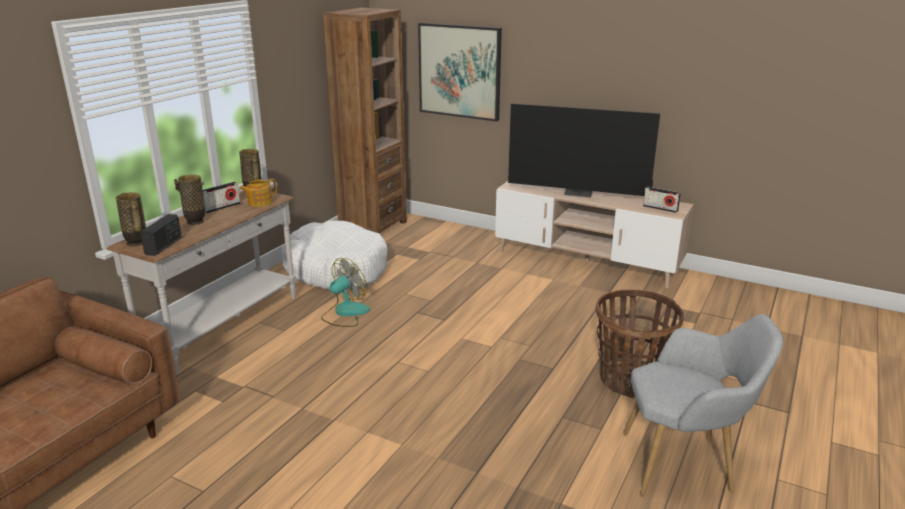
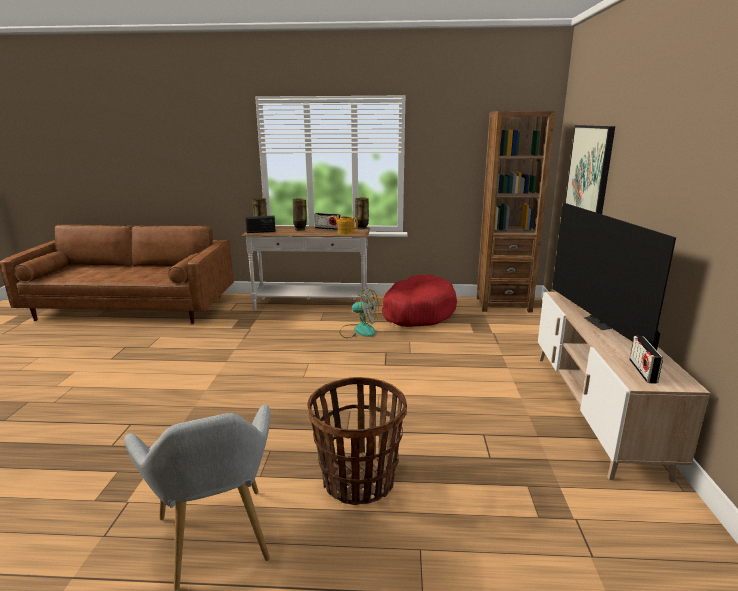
camera: 65 degrees right, 5 degrees down
white dog bed [281,221,387,290] -> red dog bed [382,274,457,327]

